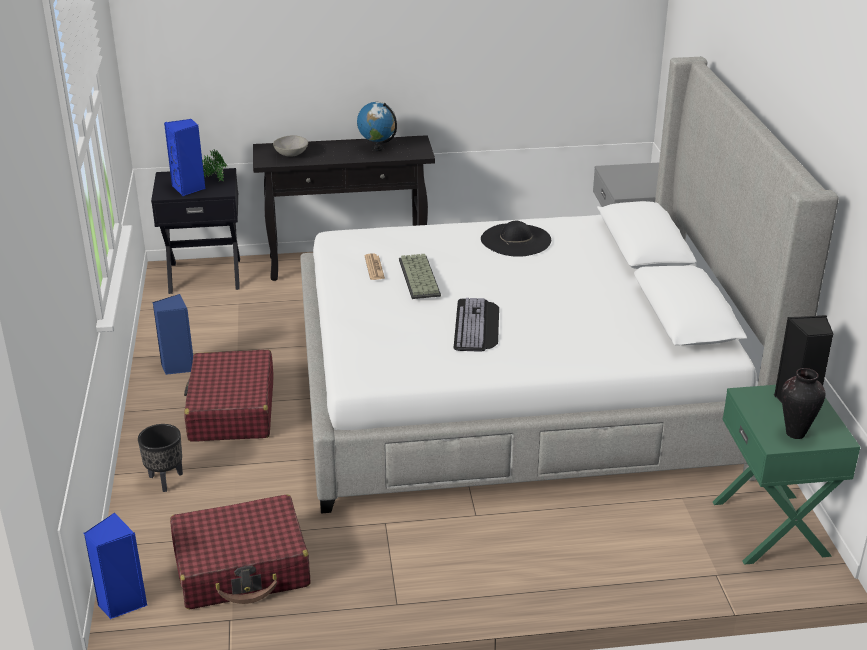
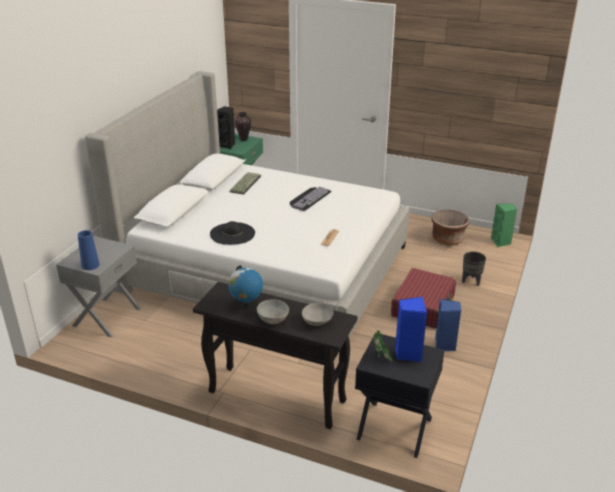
camera: 150 degrees left, 0 degrees up
blue speaker [83,513,147,619] -> green speaker [491,204,517,247]
red suitcase [170,495,311,609] -> brown planter [432,210,469,246]
keyboard [399,254,441,299] -> keyboard moved to [230,172,261,195]
none -> blue vase [78,230,100,270]
none -> grey bowl [257,299,289,324]

